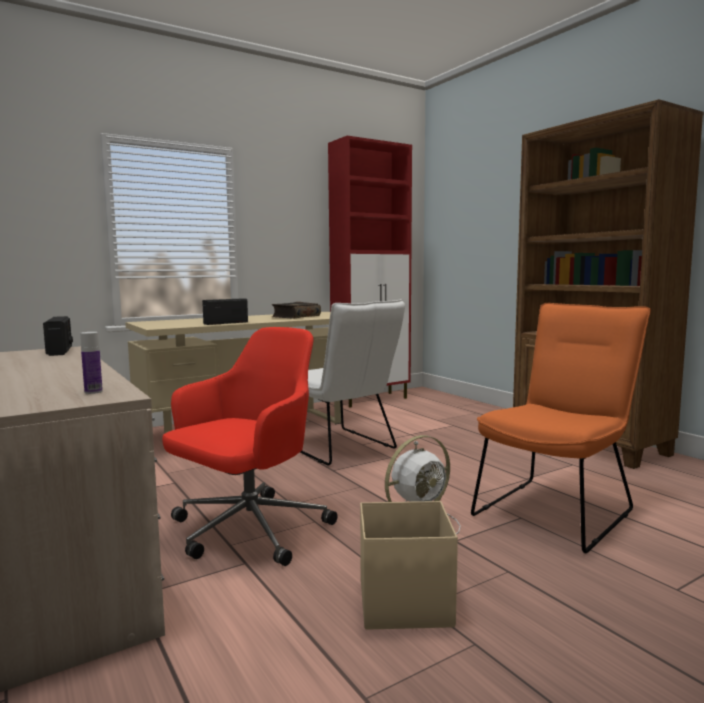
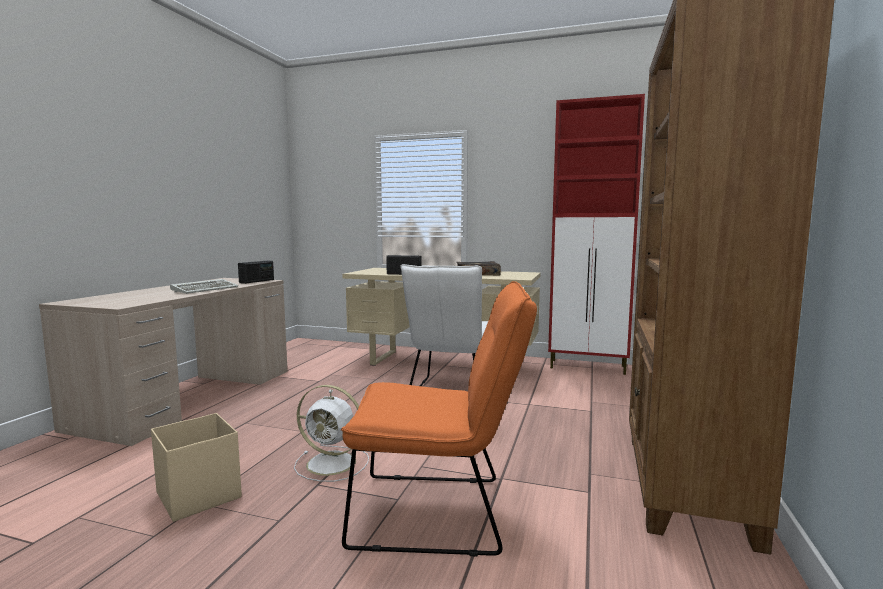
camera: 50 degrees right, 0 degrees up
bottle [80,332,103,394] -> none
red office chair [162,327,337,566] -> none
none -> keyboard [170,279,238,294]

